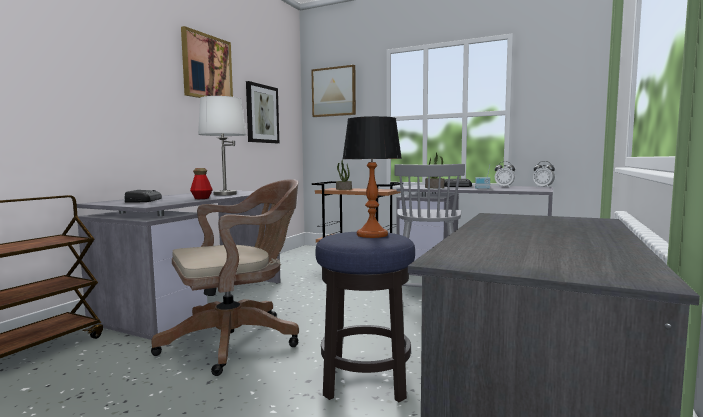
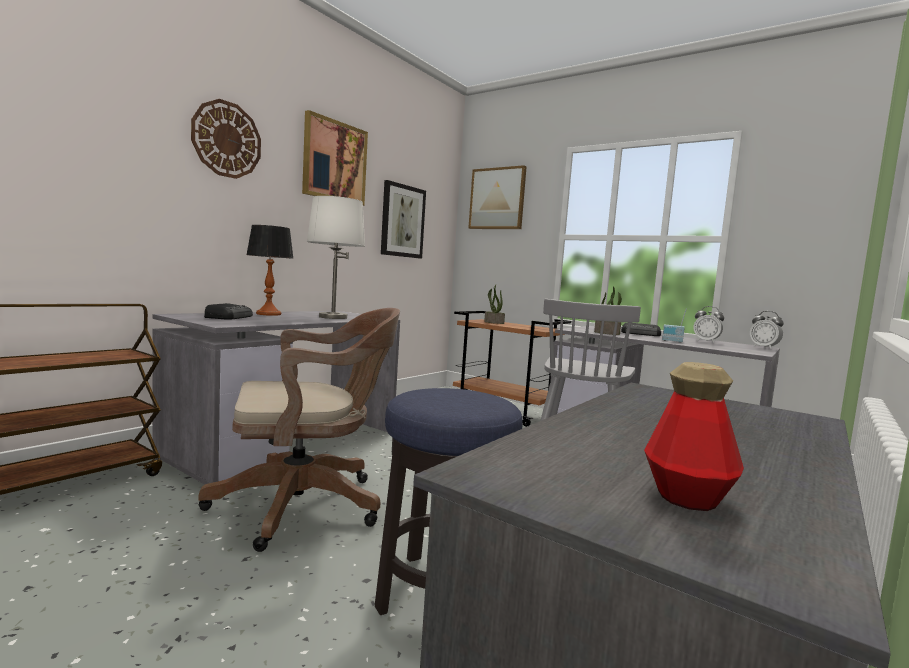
camera: 10 degrees right, 0 degrees up
bottle [190,168,213,199] -> bottle moved to [644,362,744,511]
table lamp [342,116,402,238] -> table lamp moved to [246,225,294,316]
none -> wall clock [191,99,261,179]

